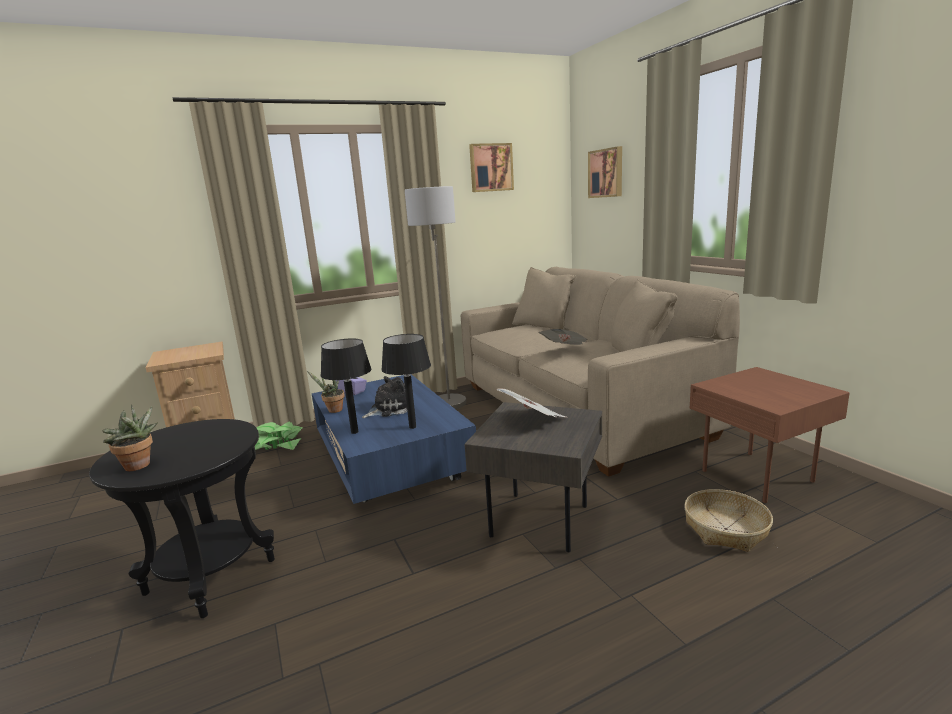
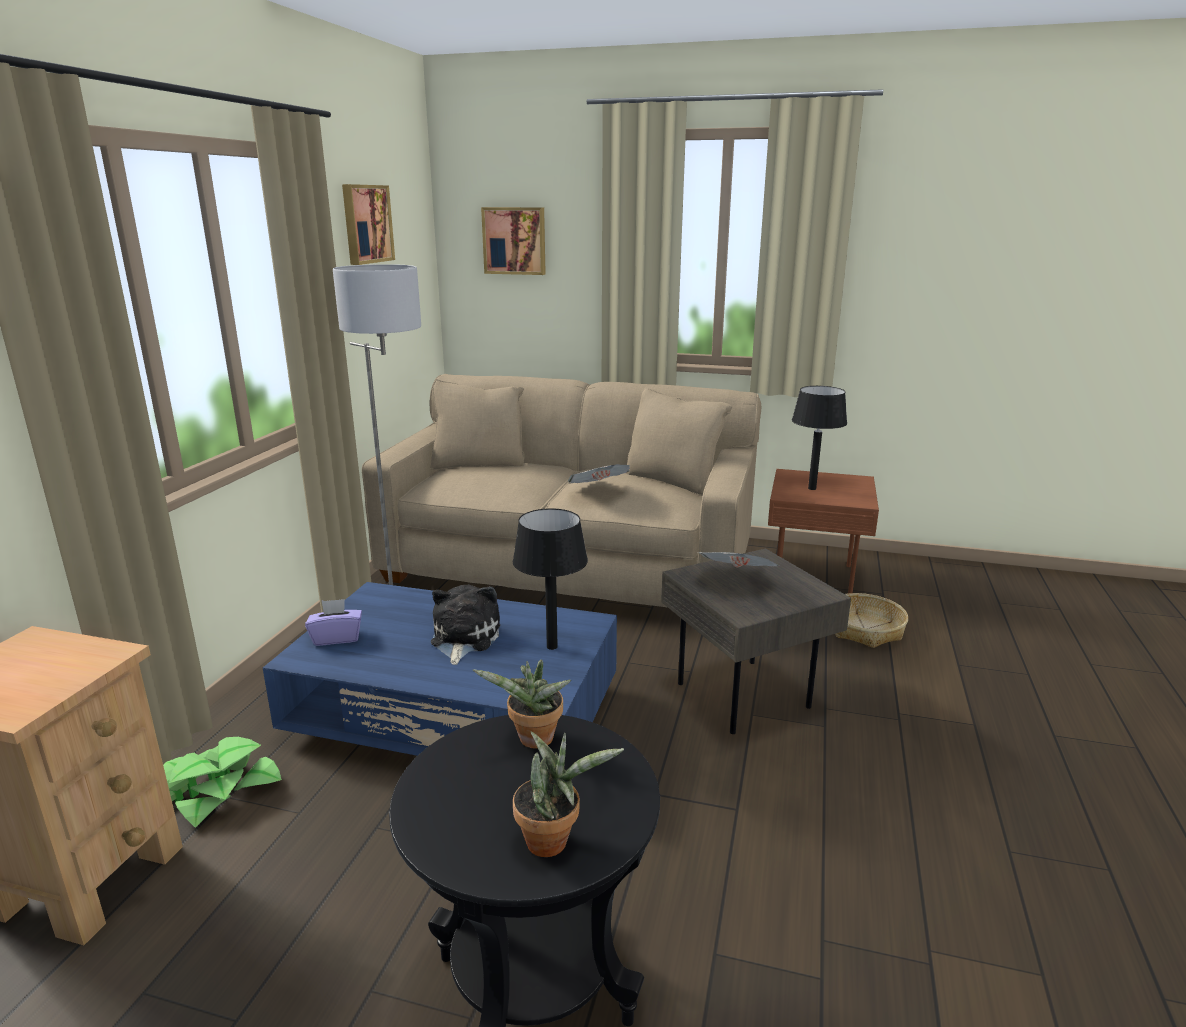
camera: 50 degrees left, 5 degrees up
potted plant [307,371,345,413] -> potted plant moved to [473,660,571,749]
black table lamp [321,338,371,434] -> black table lamp moved to [792,386,847,490]

